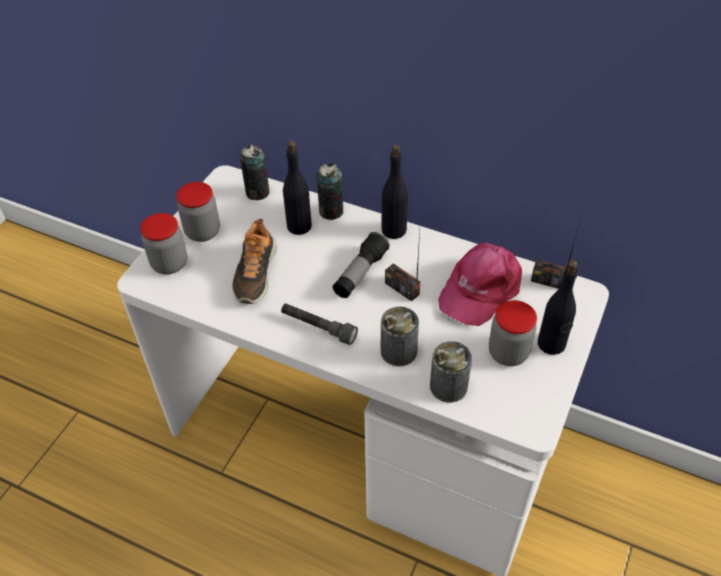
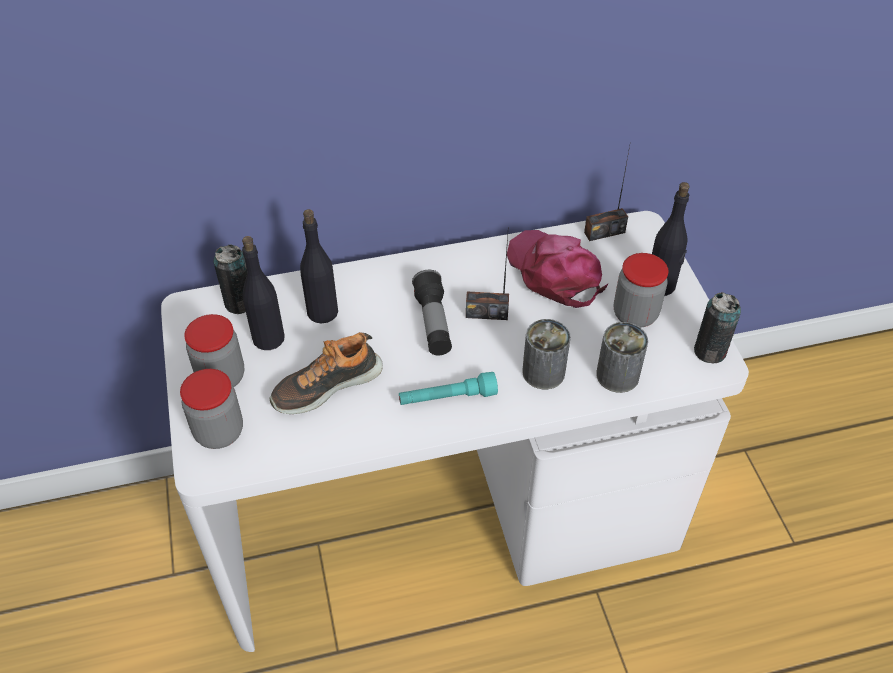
camera: 40 degrees left, 0 degrees up
shoe [232,219,277,304] -> shoe turned 90 degrees clockwise [269,332,383,414]
grey flashlight [281,303,358,345] -> turquoise flashlight [399,372,498,405]
can [317,163,344,220] -> can moved to [694,292,741,364]
black bottle [382,145,408,239] -> black bottle moved to [242,236,285,350]
pink cap [438,242,522,326] -> pink cap turned 150 degrees clockwise [507,230,608,308]

